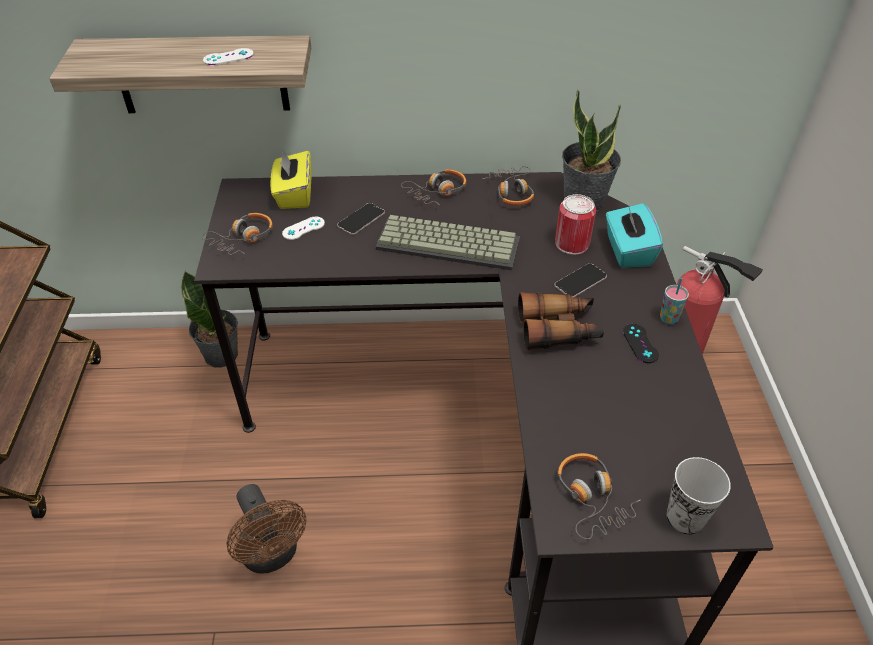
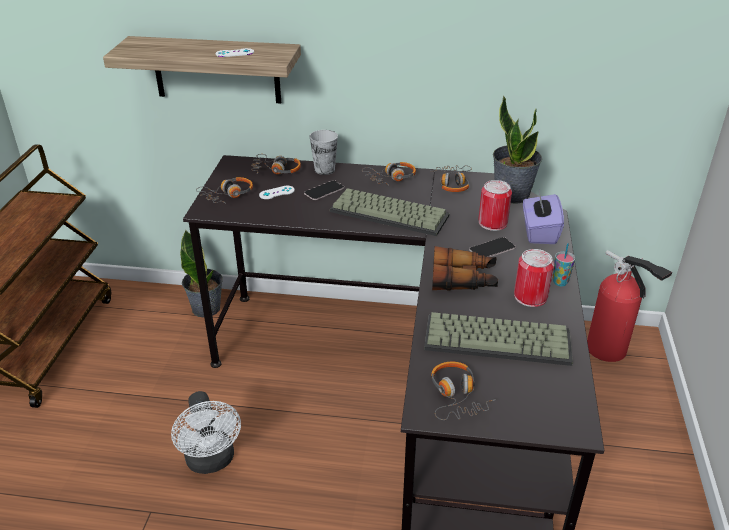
camera: 10 degrees right, 10 degrees down
brown fan [226,484,306,574] -> white fan [171,391,241,474]
yellow tissue box [271,148,312,209] -> headphones [251,154,301,175]
turquoise tissue box [606,203,663,268] -> purple tissue box [523,190,564,244]
black game controller [623,324,659,363] -> can [514,249,554,307]
cup [667,457,731,535] -> cup moved to [310,130,338,175]
none -> keyboard [424,312,573,366]

